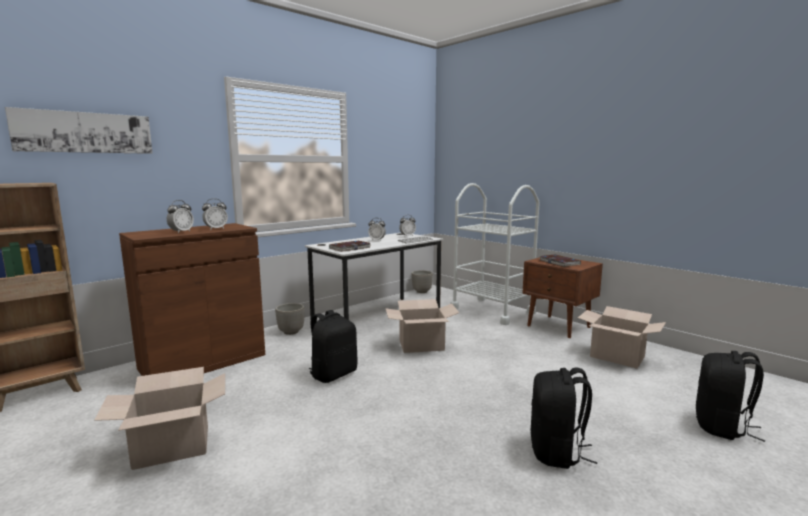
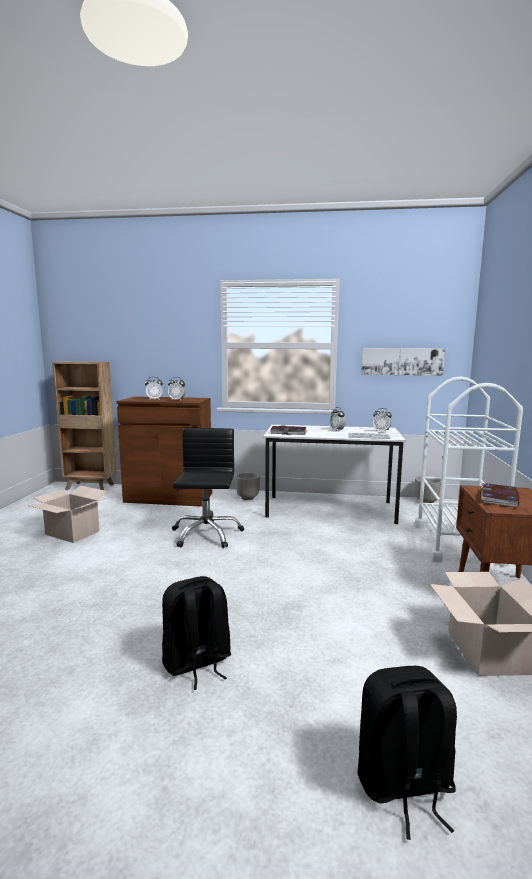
camera: 50 degrees right, 0 degrees up
picture [5,107,153,154] -> picture moved to [361,348,445,376]
black backpack [309,310,357,383] -> black office chair [172,428,244,548]
cardboard box [385,299,459,353] -> none

